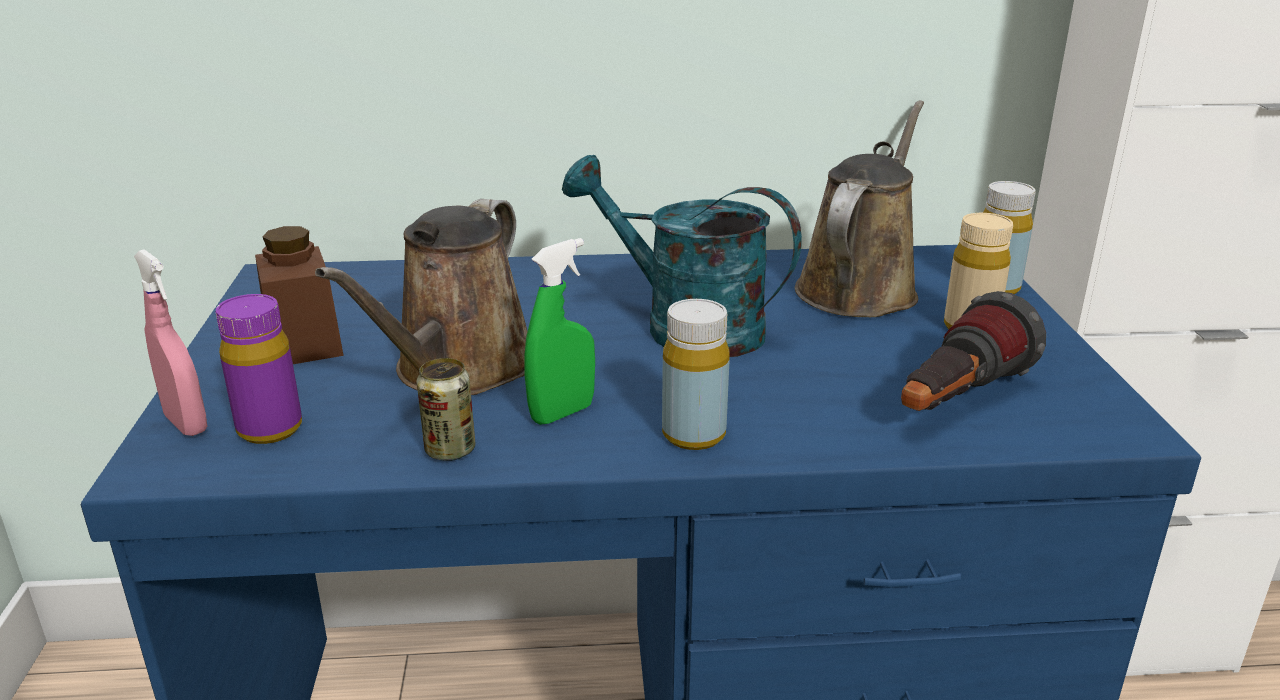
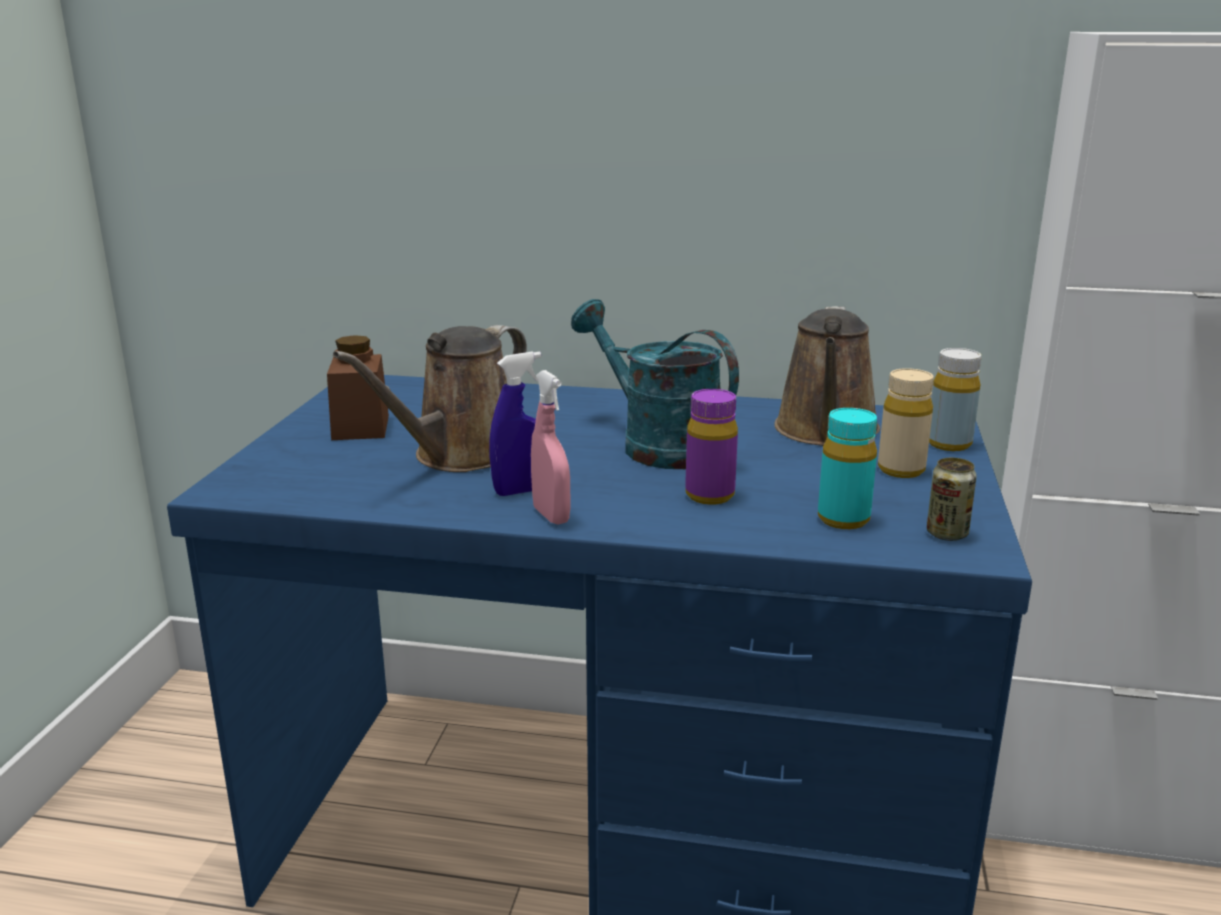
camera: 15 degrees right, 5 degrees down
pink spray bottle [134,249,207,436] -> pink spray bottle moved to [531,370,570,525]
purple bottle [215,294,302,444] -> purple bottle moved to [685,389,738,505]
can [417,358,475,461] -> can moved to [927,458,977,541]
green spray bottle [525,238,595,425] -> blue spray bottle [489,351,541,496]
yellow bottle [662,299,730,450] -> none
brown watering can [795,100,924,317] -> brown watering can turned 150 degrees clockwise [774,306,880,446]
flashlight [901,291,1046,411] -> turquoise bottle [818,408,877,529]

